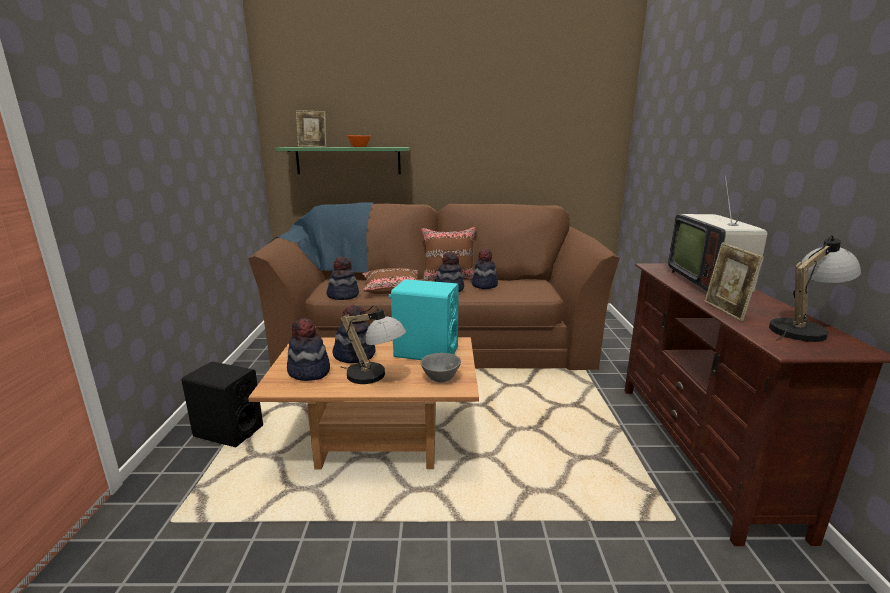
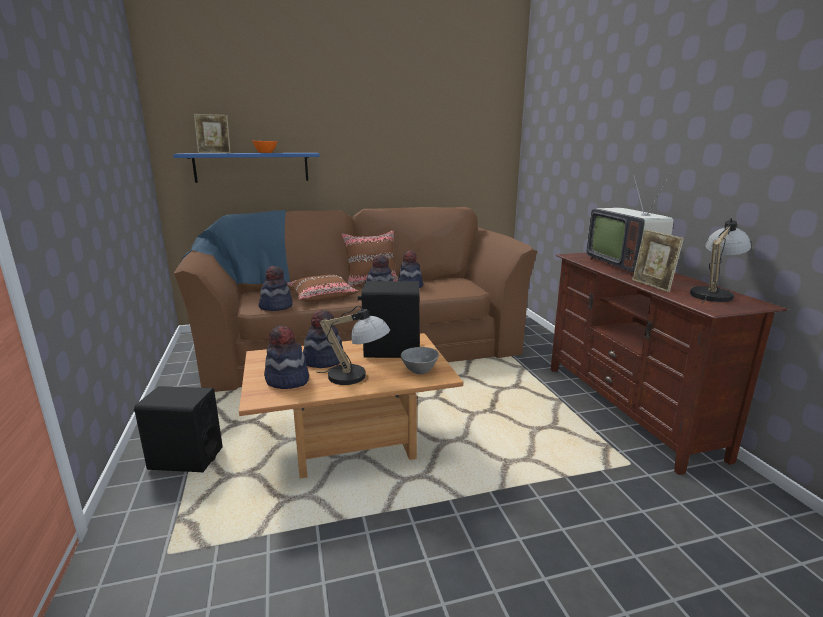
camera: 15 degrees left, 0 degrees up
green shelf [275,147,410,174] -> blue shelf [173,153,320,183]
turquoise speaker [389,279,459,360] -> black speaker [358,281,420,358]

